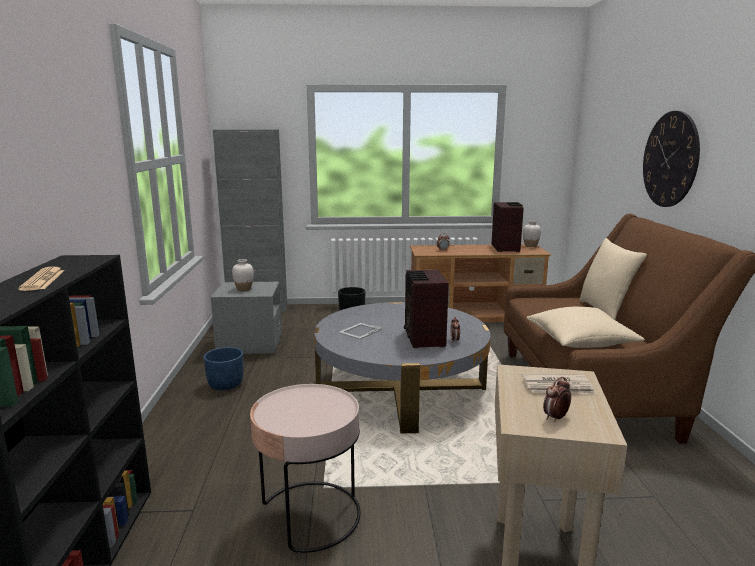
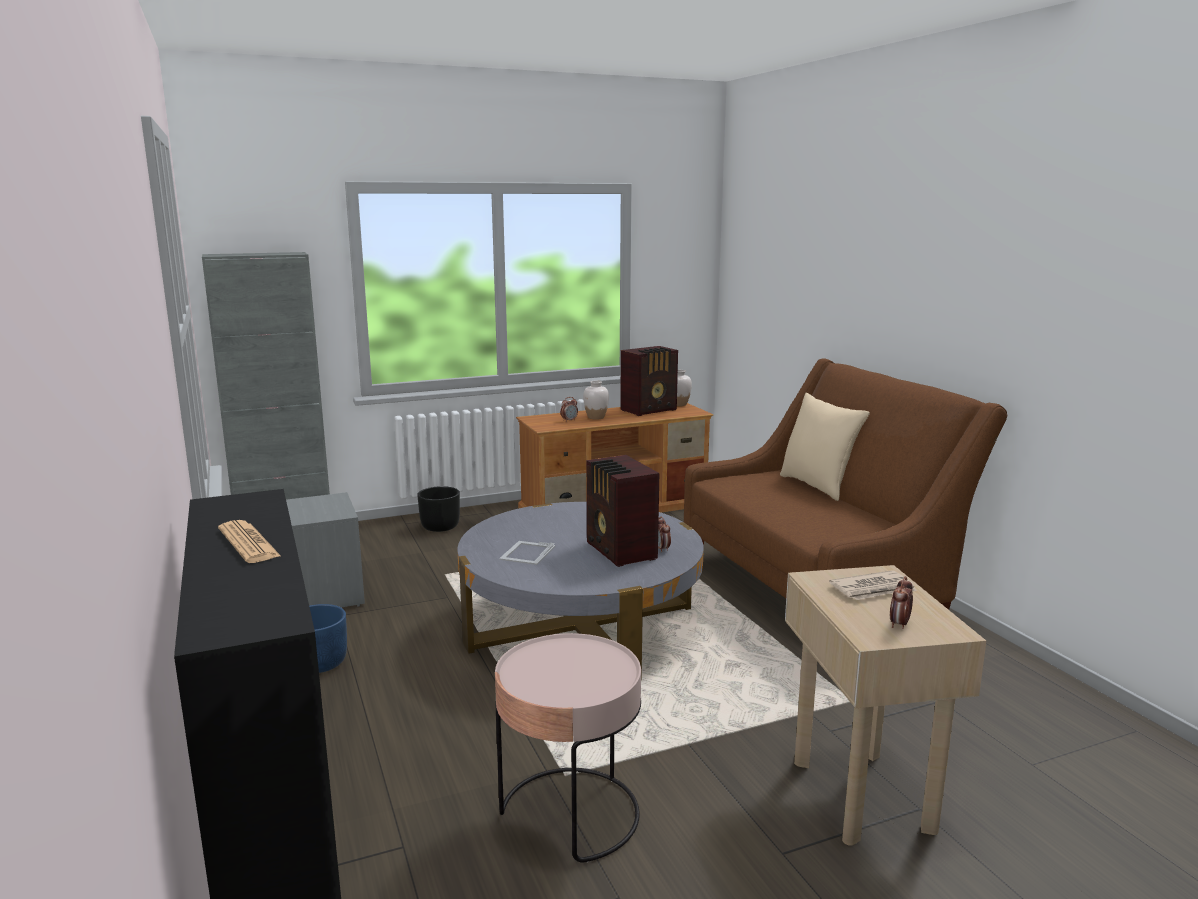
camera: 20 degrees left, 0 degrees up
white vase [232,259,254,291] -> white vase moved to [583,381,609,420]
radio [491,202,524,252] -> radio turned 75 degrees clockwise [620,346,678,416]
beige pillow [526,307,645,348] -> none
wall clock [643,111,700,207] -> none

